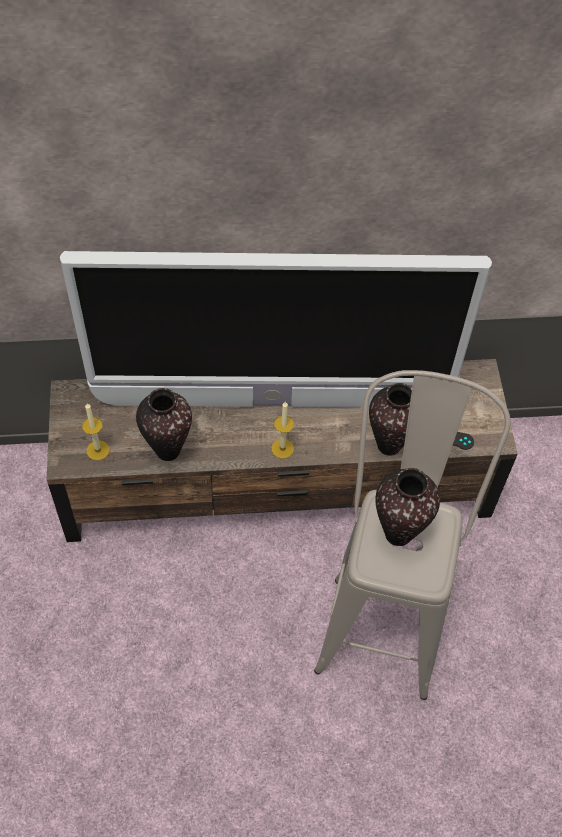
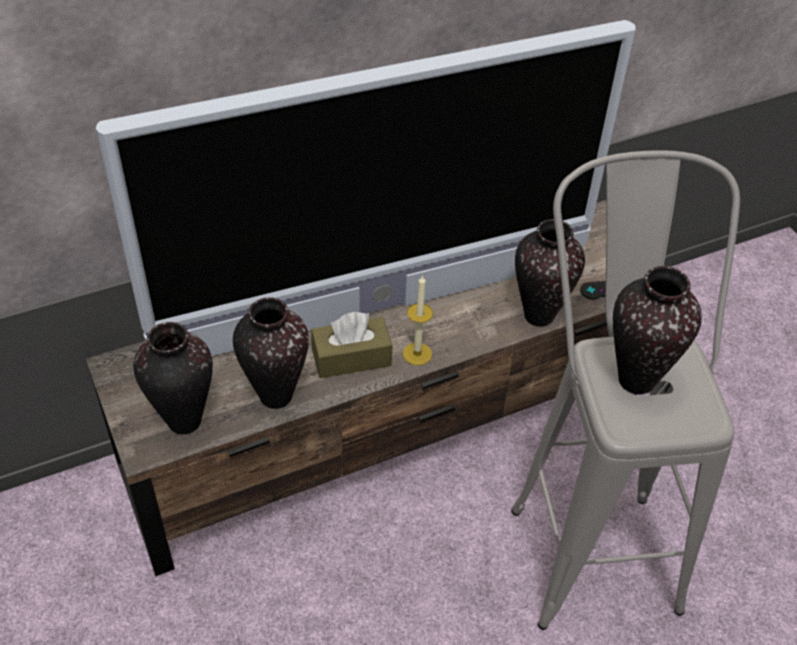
camera: 20 degrees left, 10 degrees down
candle [82,403,110,461] -> vase [133,322,213,434]
none -> brown tissue box [311,312,392,378]

